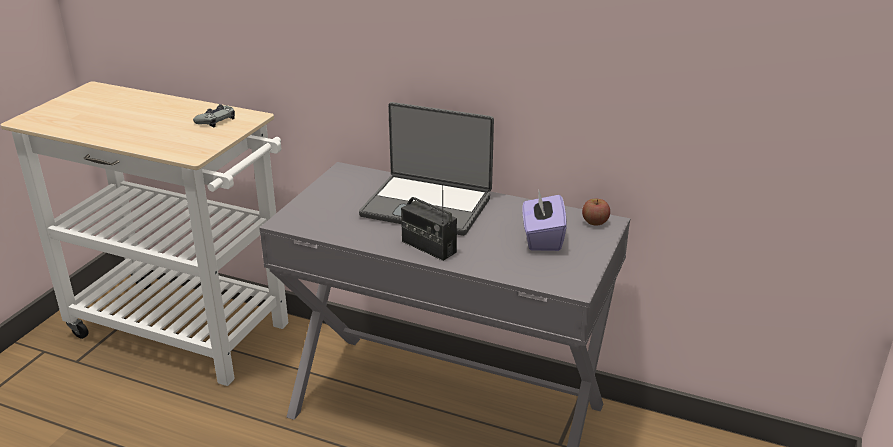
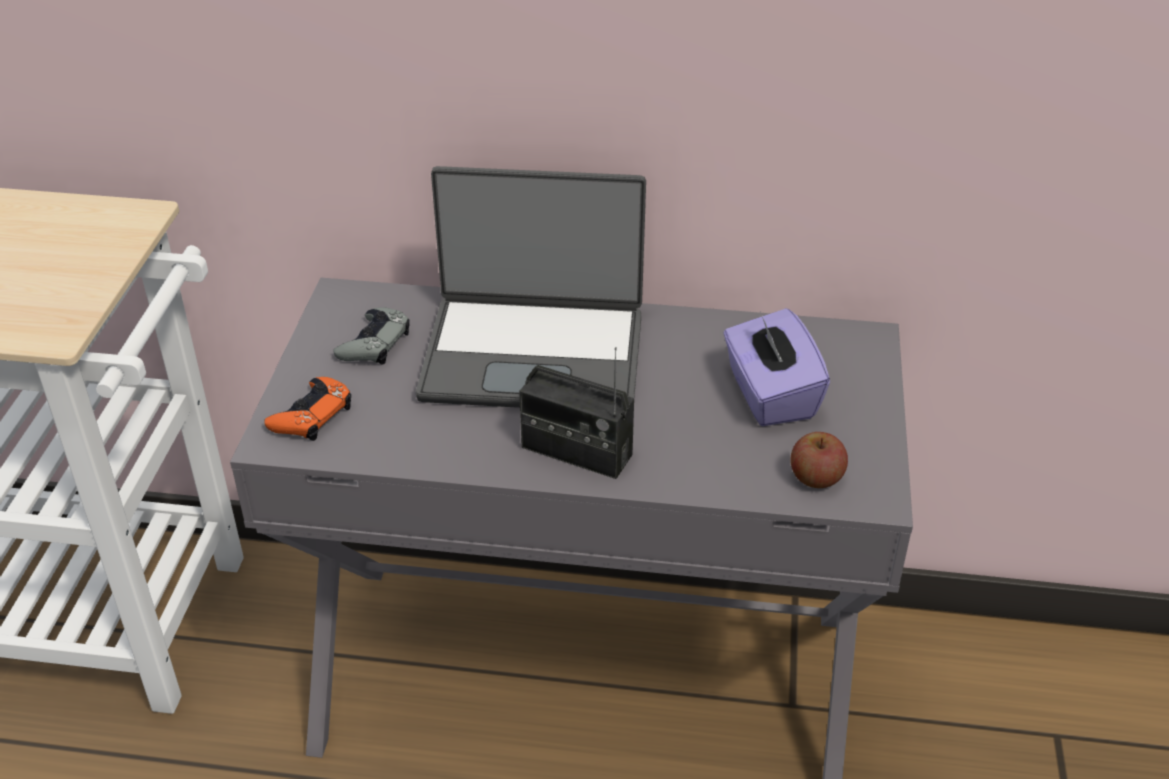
camera: 15 degrees left, 10 degrees up
grey game controller [193,104,235,127] -> grey game controller moved to [333,307,410,365]
apple [582,198,610,226] -> apple moved to [791,432,848,488]
none -> orange game controller [265,377,351,441]

